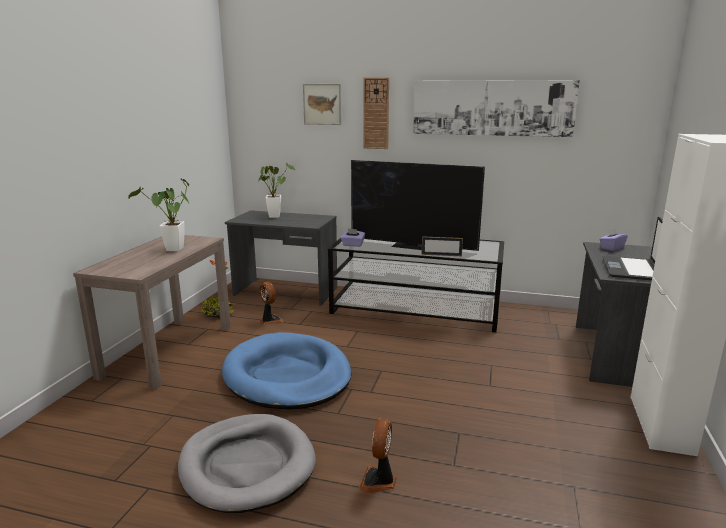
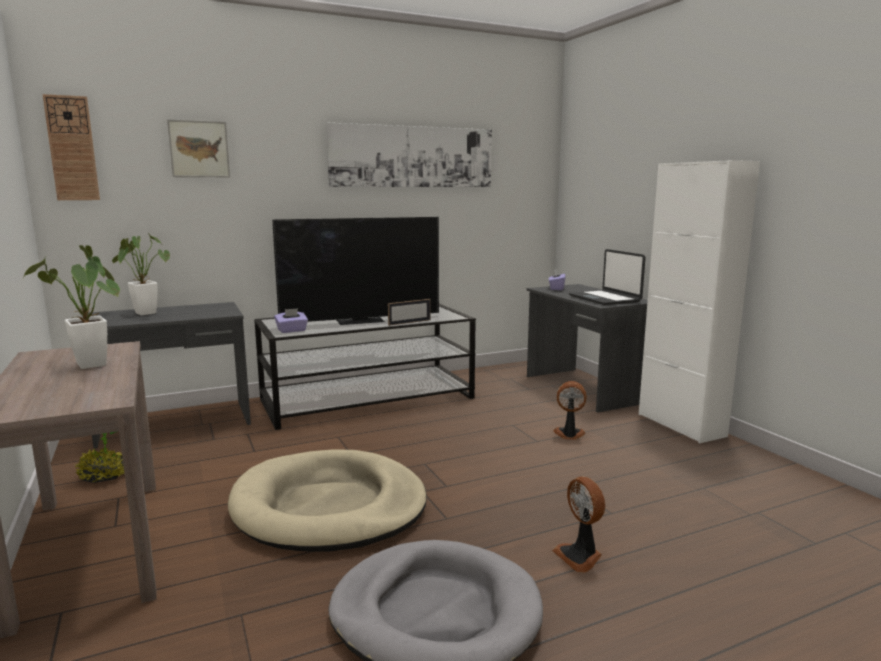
camera: 40 degrees left, 5 degrees down
blue dog bed [222,332,352,410] -> beige dog bed [228,450,427,552]
fan [259,282,284,324] -> fan moved to [553,381,587,440]
wall clock [363,78,389,149] -> wall clock moved to [42,94,100,200]

